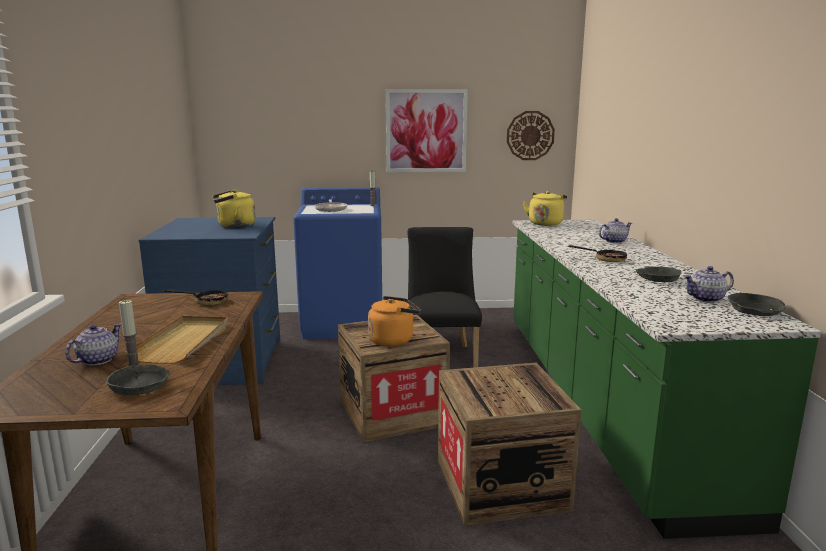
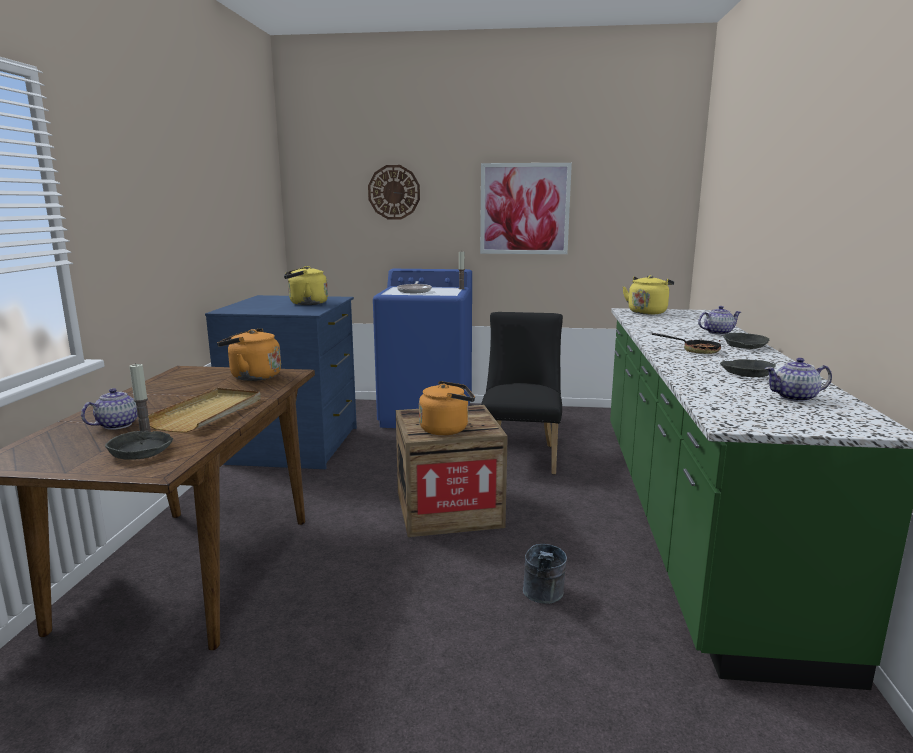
camera: 10 degrees right, 0 degrees up
frying pan [163,288,229,306] -> orange kettle [217,328,281,381]
crate [438,363,582,526] -> grey bucket [523,544,567,604]
wall clock [507,111,555,160] -> wall clock moved to [368,165,420,220]
grey bowl [728,293,786,316] -> grey bowl moved to [723,333,769,349]

